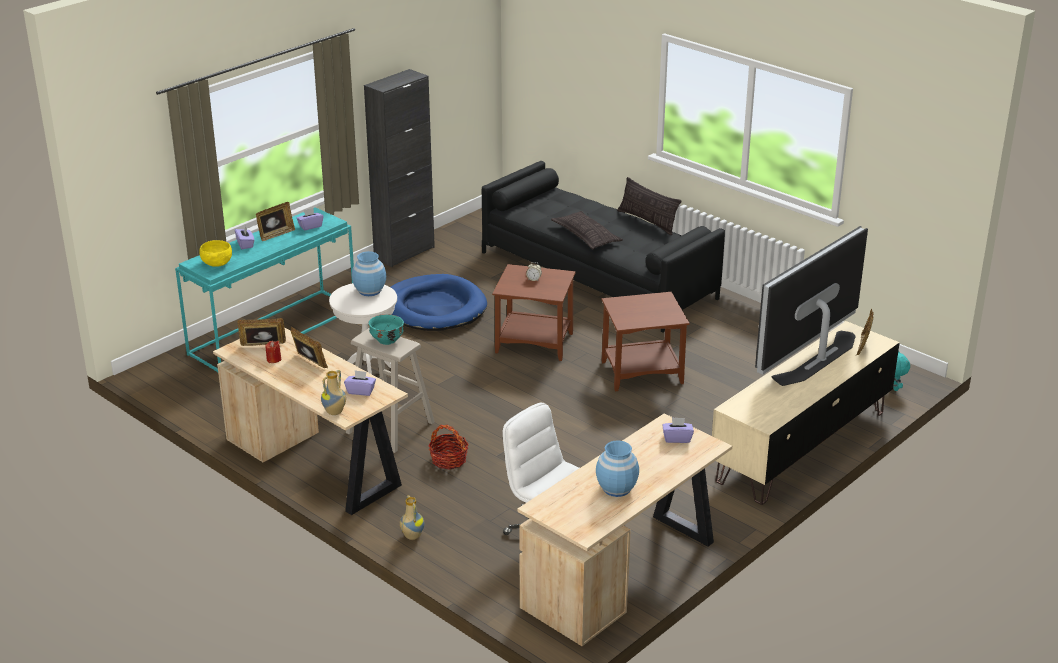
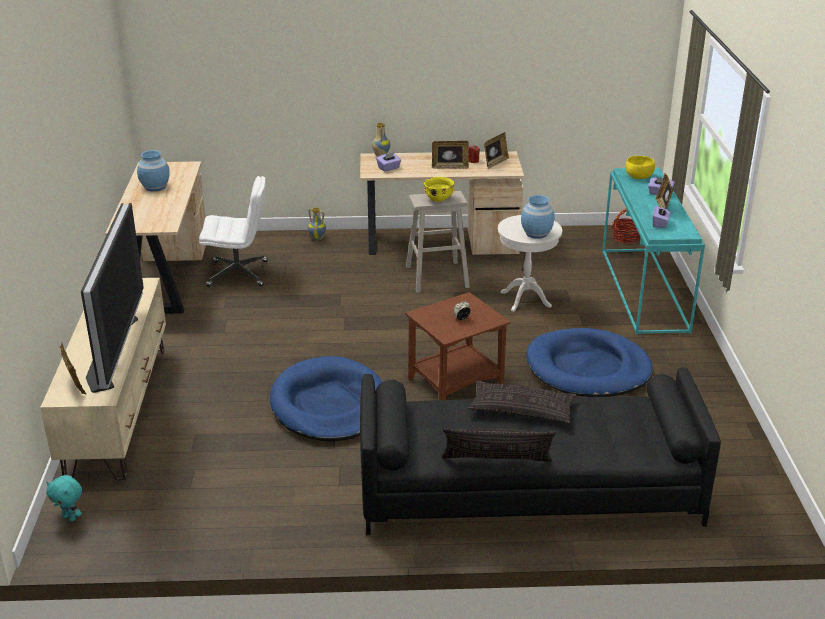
camera: 135 degrees right, 0 degrees up
black cabinet [364,69,435,267] -> none
turquoise bowl [369,314,404,345] -> yellow bowl [424,177,455,202]
basket [428,424,469,470] -> basket moved to [612,209,640,244]
brown side table [602,292,690,391] -> blue dog bed [270,356,382,442]
purple tissue box [662,417,694,443] -> none

